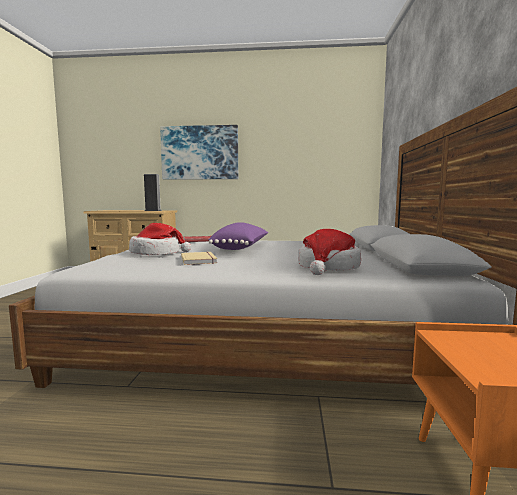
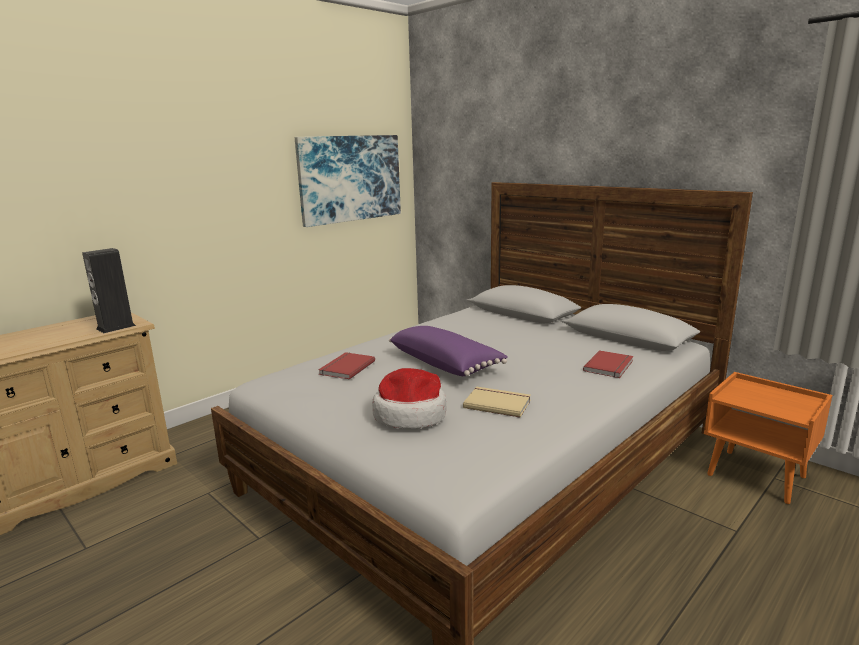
camera: 50 degrees left, 10 degrees up
picture [160,125,238,180] -> picture moved to [295,135,401,227]
hat [299,229,361,275] -> red book [583,350,633,378]

